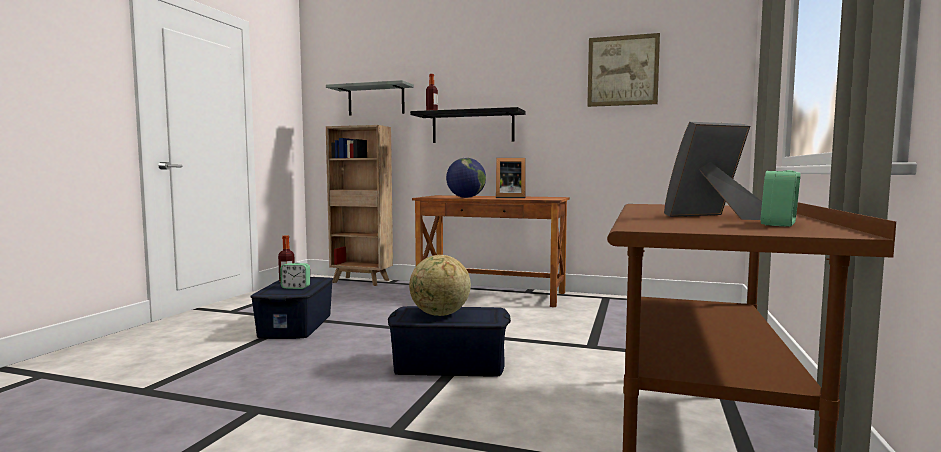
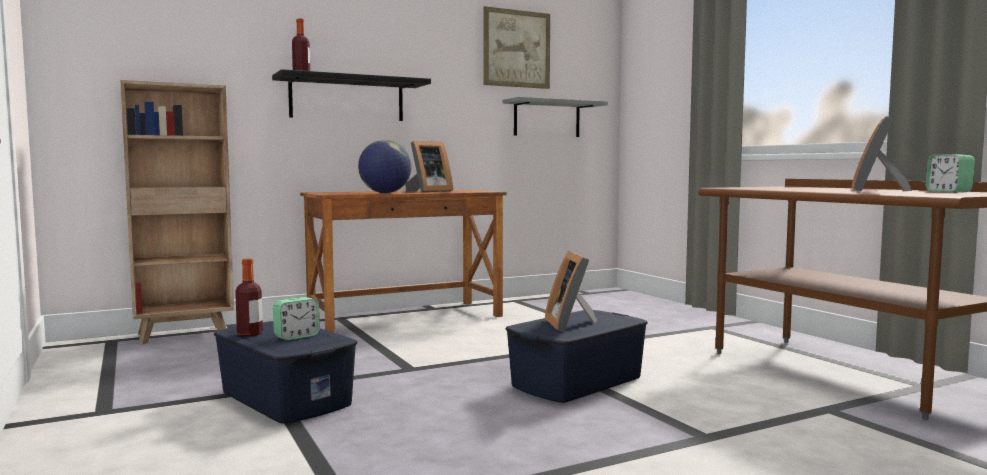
camera: 45 degrees left, 0 degrees up
grey shelf [326,80,414,116] -> grey shelf moved to [503,97,608,137]
globe [409,255,471,316] -> picture frame [545,251,597,332]

